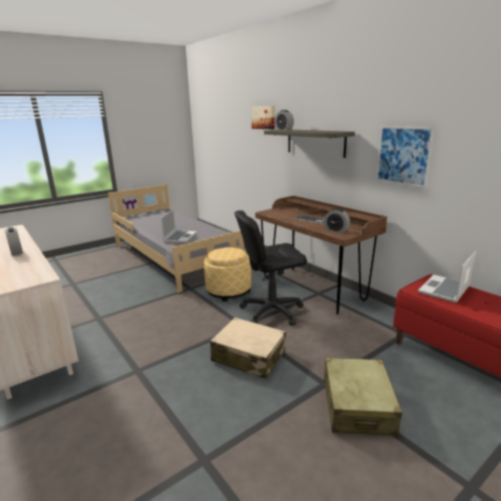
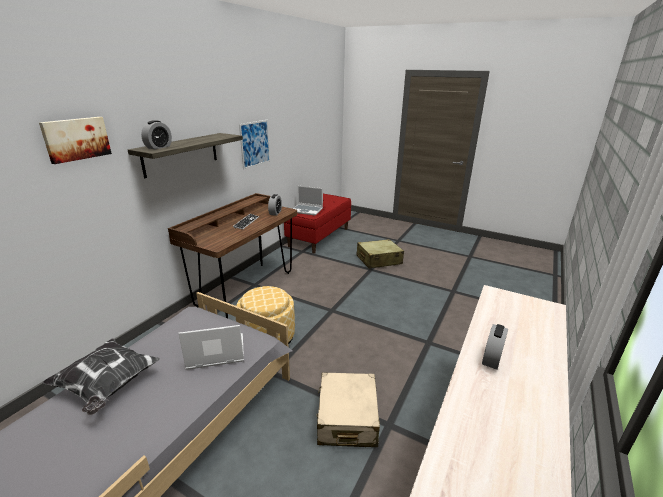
camera: 115 degrees left, 5 degrees up
beige suitcase [210,317,286,379] -> beige suitcase moved to [316,373,380,447]
black office chair [235,210,307,326] -> none
none -> pillow [42,338,160,415]

